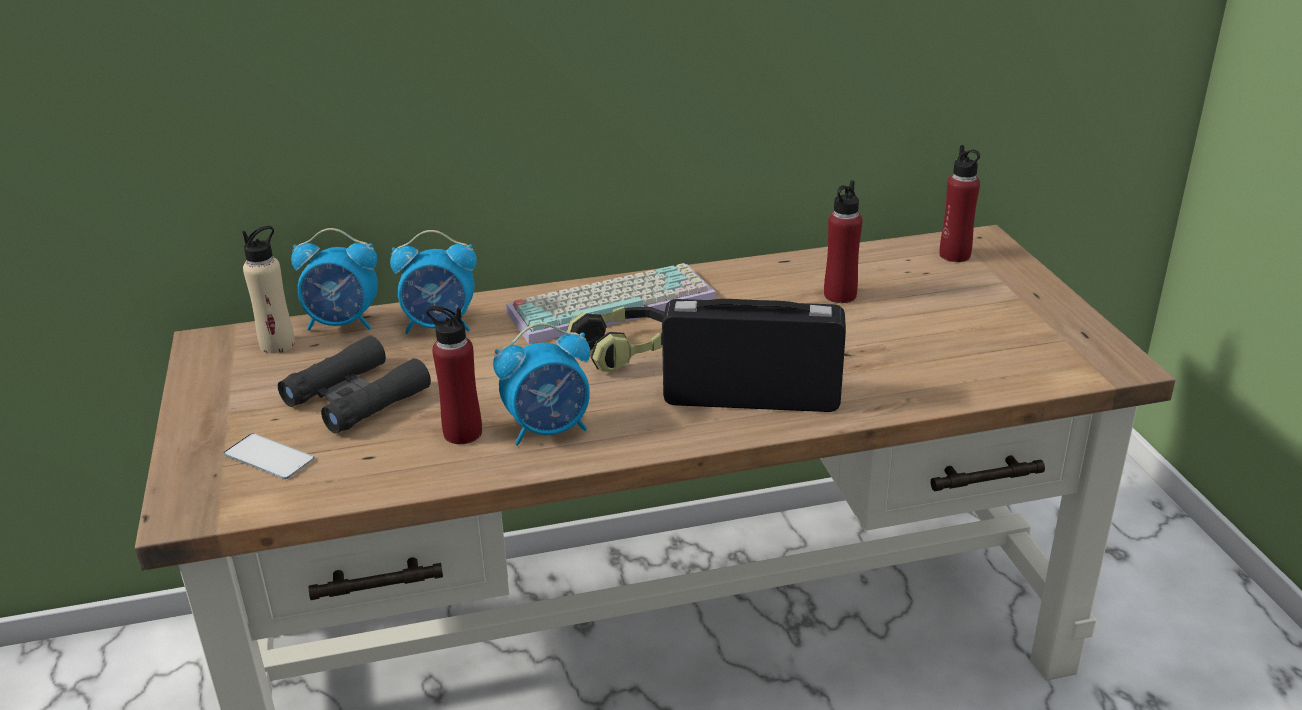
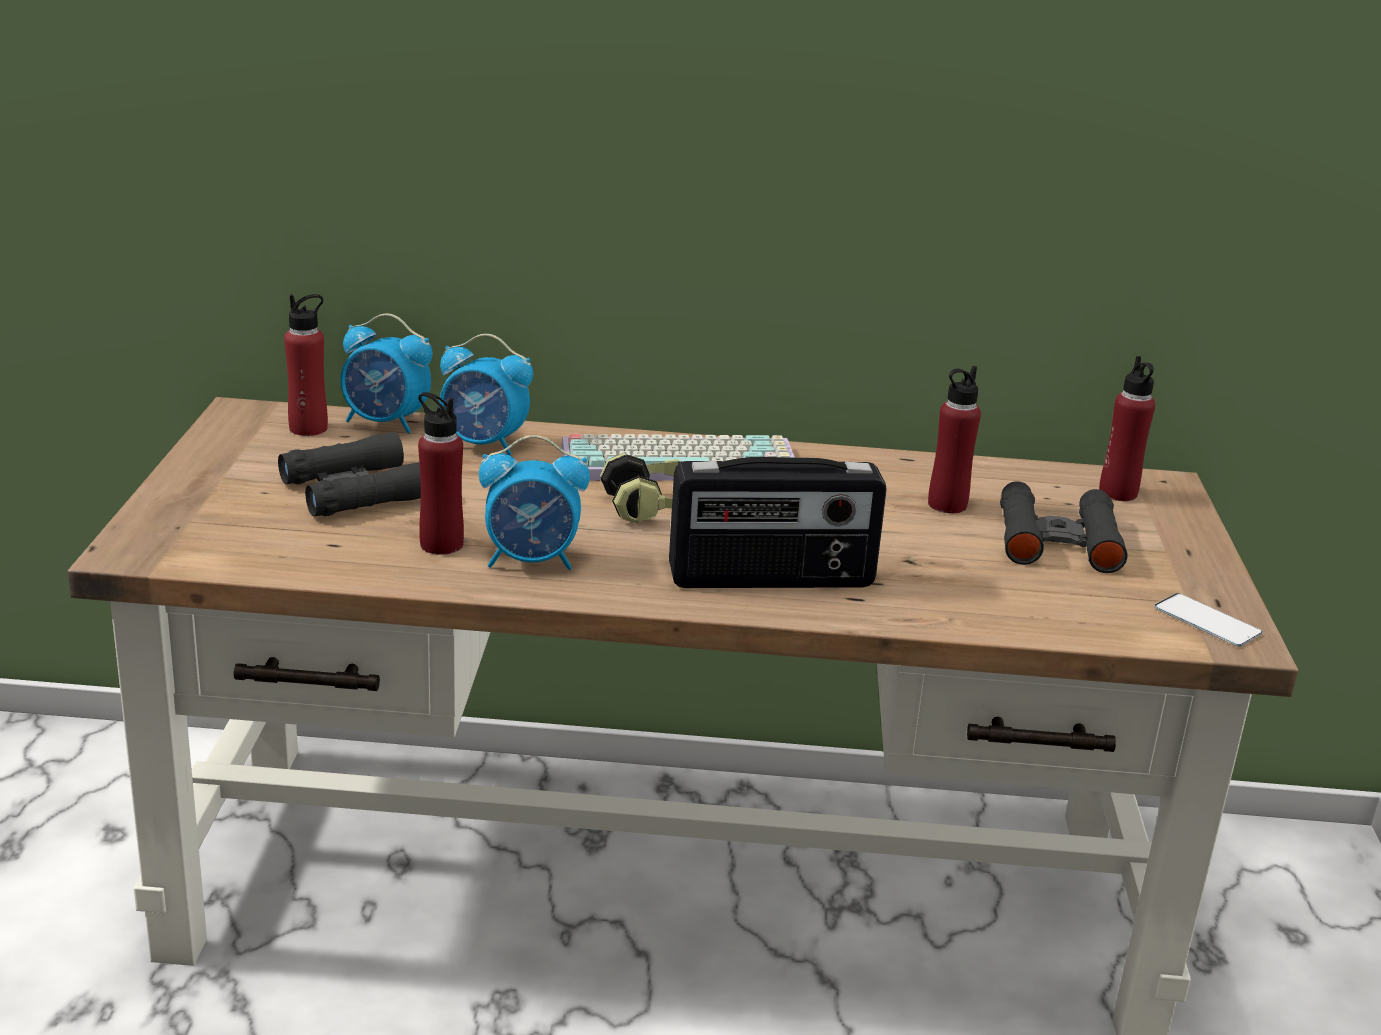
camera: 15 degrees right, 5 degrees down
phone [223,433,315,479] -> phone moved to [1154,593,1263,647]
beige bottle [242,226,295,354] -> red bottle [284,294,328,436]
radio [662,299,846,412] -> radio turned 150 degrees clockwise [669,457,887,588]
none -> black binoculars [1000,481,1128,573]

